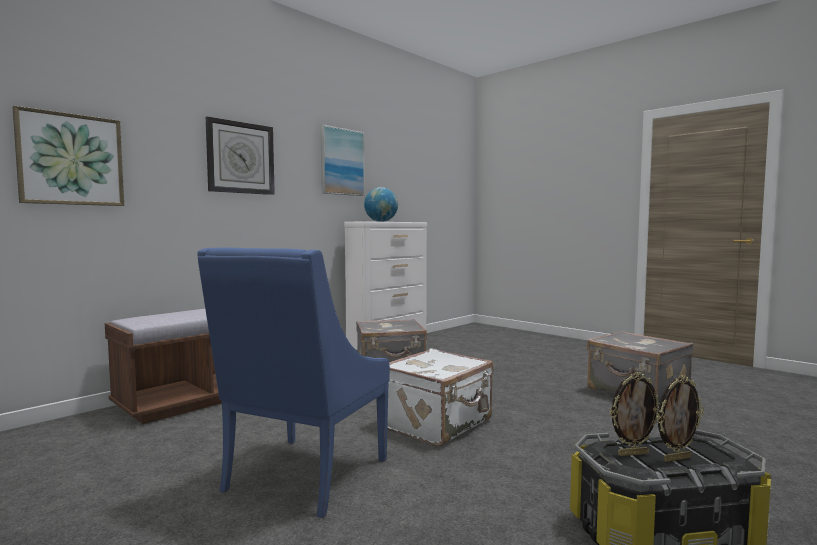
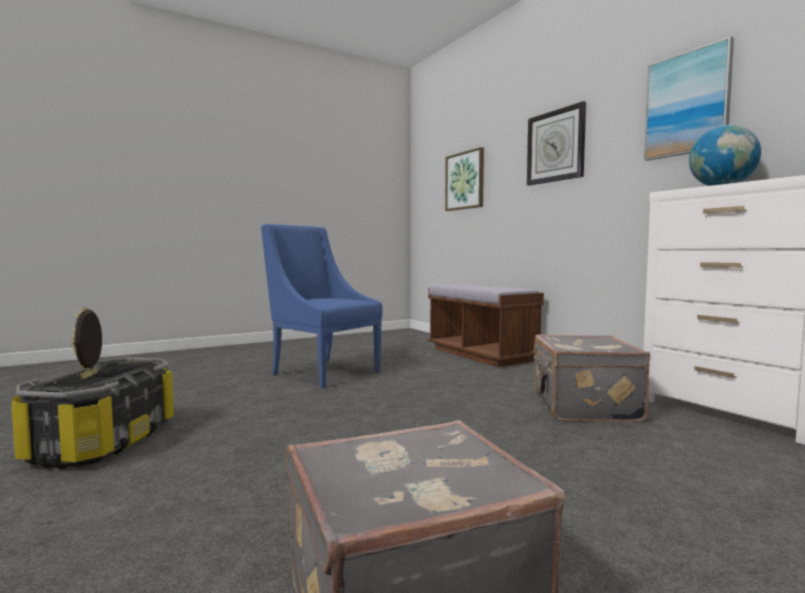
camera: 105 degrees right, 0 degrees up
white suitcase [387,348,493,446] -> none
picture frame [609,372,659,456] -> none

